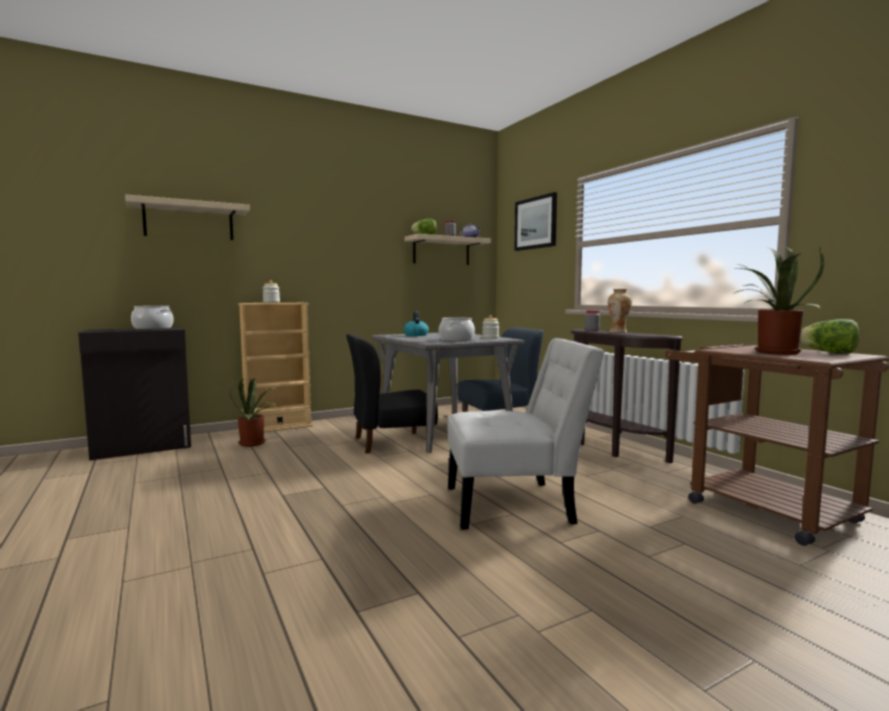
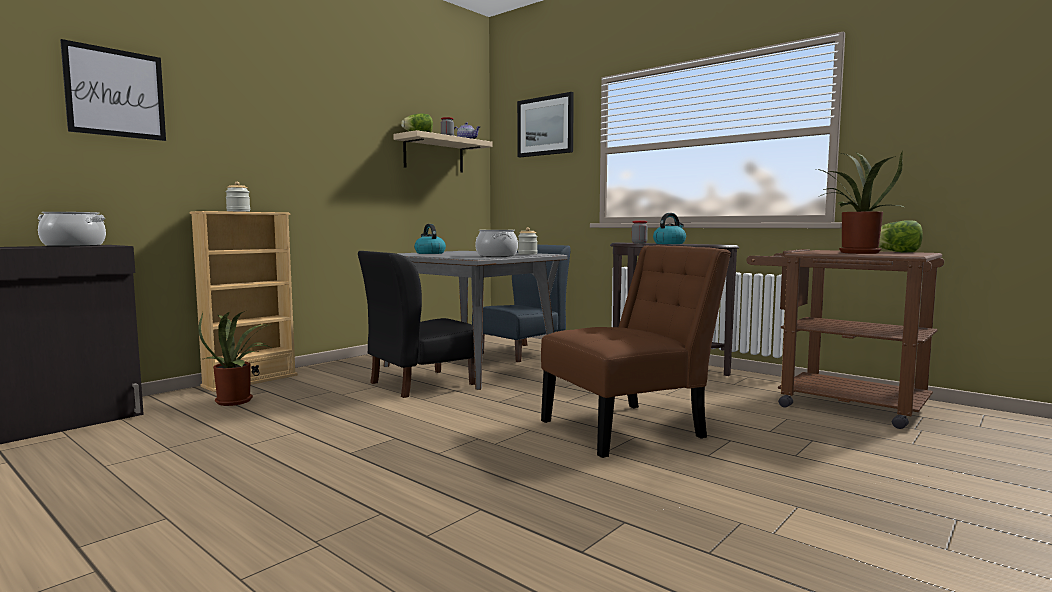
camera: 20 degrees left, 0 degrees up
beige shelf [125,195,250,240] -> picture [60,39,166,141]
white chair [448,338,604,530] -> brown chair [541,245,731,458]
vase [608,289,632,333] -> kettle [653,213,686,244]

